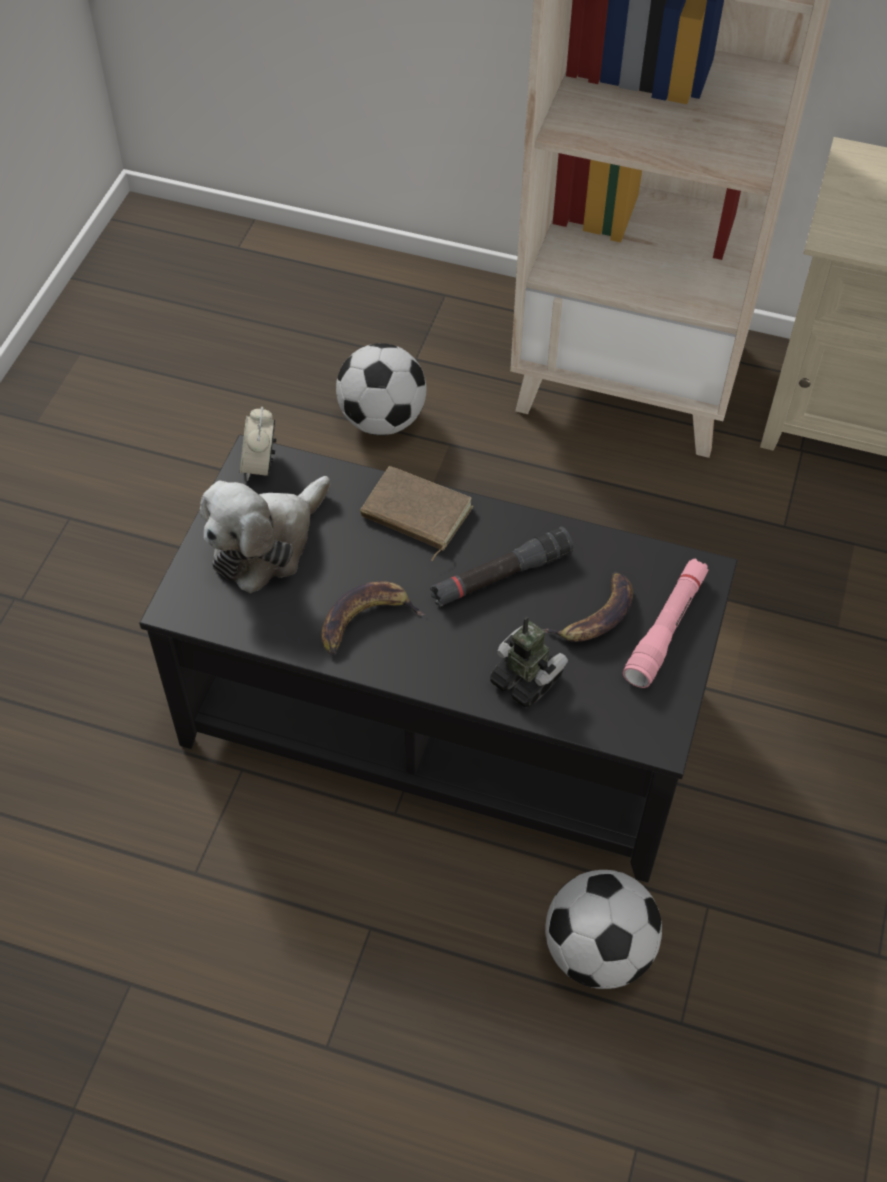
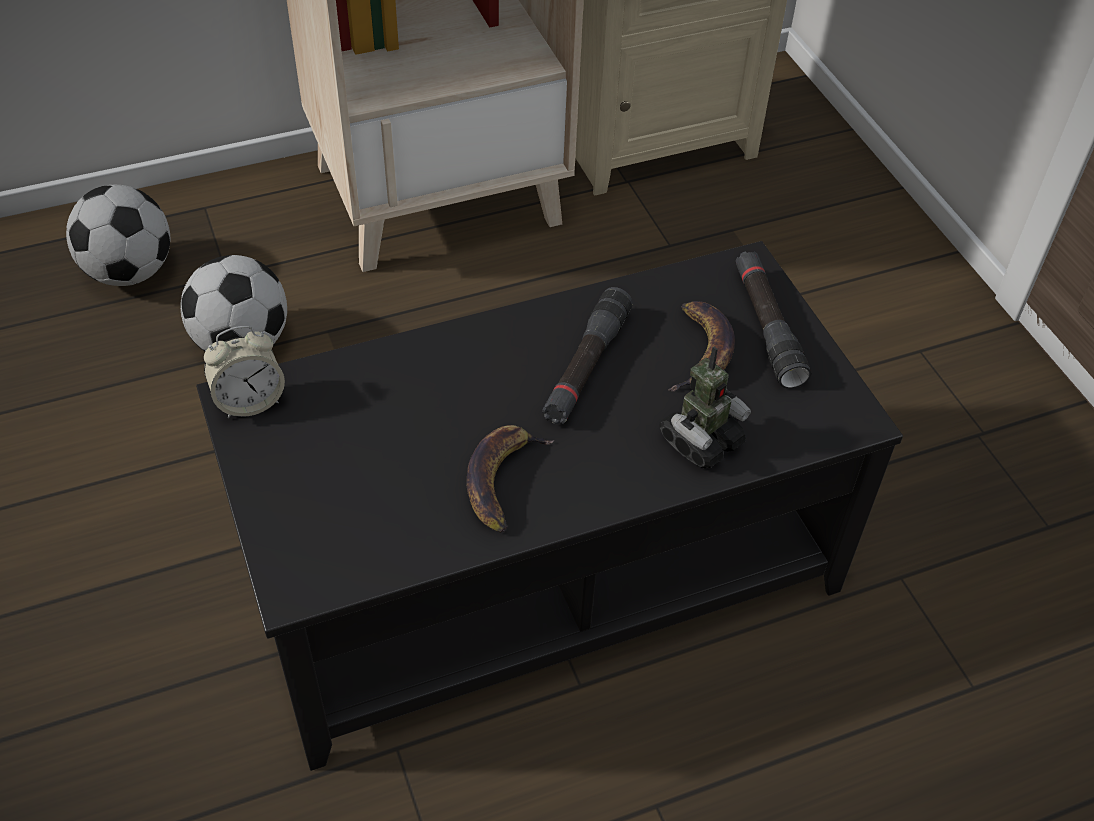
camera: 40 degrees left, 5 degrees down
plush toy [200,476,330,593] -> none
alarm clock [240,407,276,481] -> alarm clock turned 75 degrees counterclockwise [204,326,285,418]
brown book [360,466,473,561] -> none
toy robot [490,617,568,707] -> toy robot turned 135 degrees clockwise [659,347,751,468]
football [545,870,662,989] -> football moved to [66,185,170,286]
pink flashlight [623,559,709,688] -> black flashlight [736,251,811,389]

